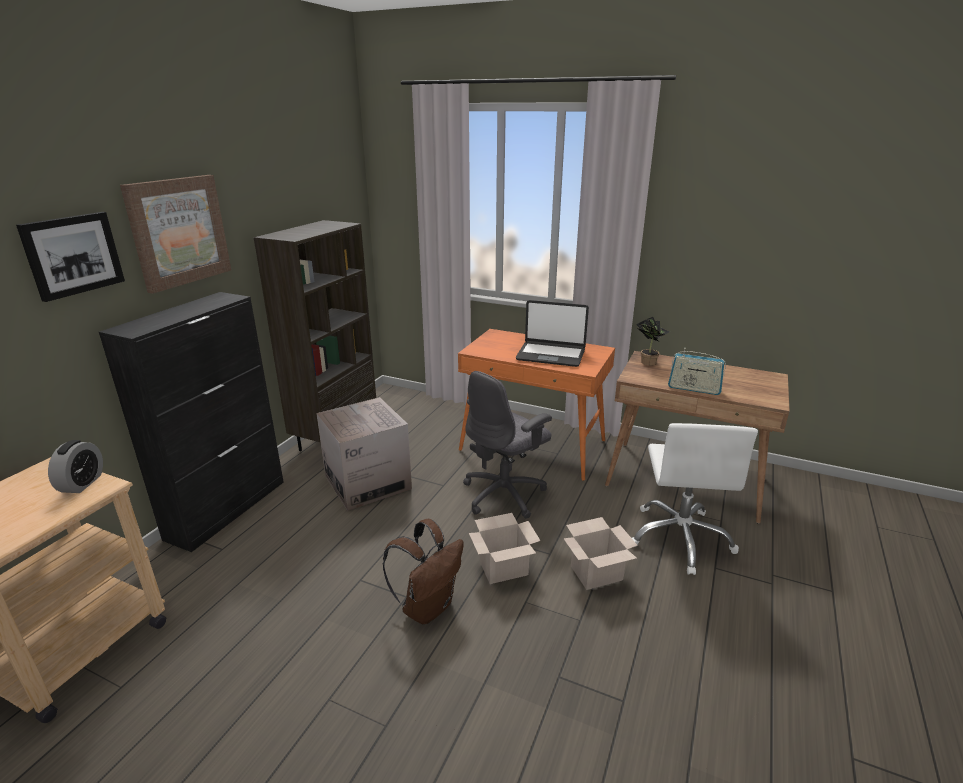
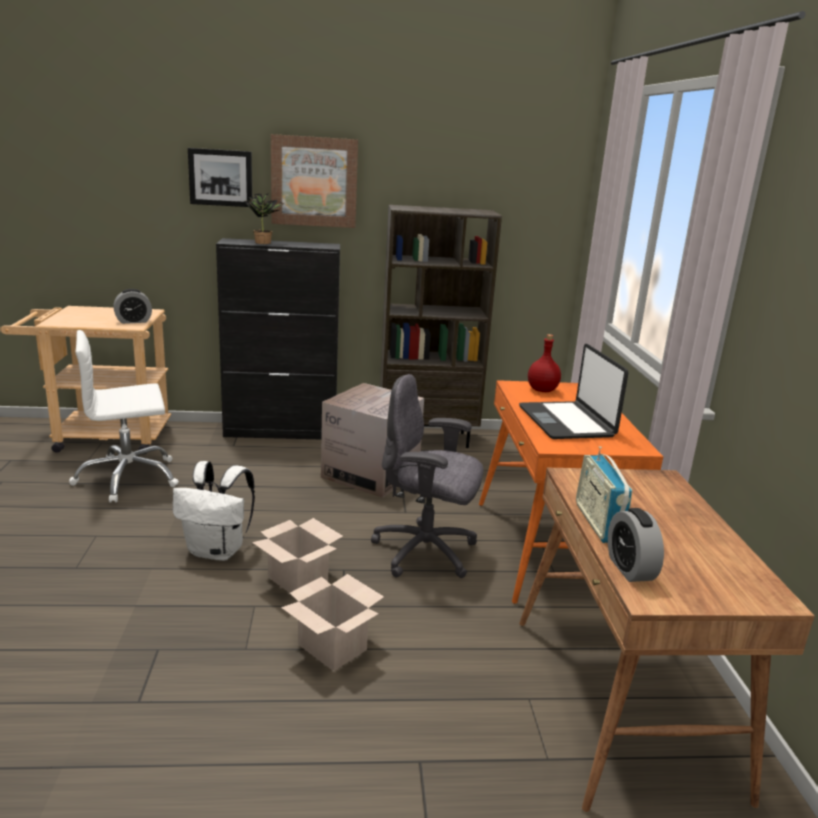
camera: 60 degrees right, 5 degrees down
brown backpack [382,519,464,624] -> white backpack [173,461,255,561]
white office chair [632,423,758,575] -> white office chair moved to [69,330,179,503]
potted plant [636,317,670,366] -> potted plant moved to [244,193,284,244]
none -> red bottle [528,334,561,392]
none -> alarm clock [608,508,664,582]

